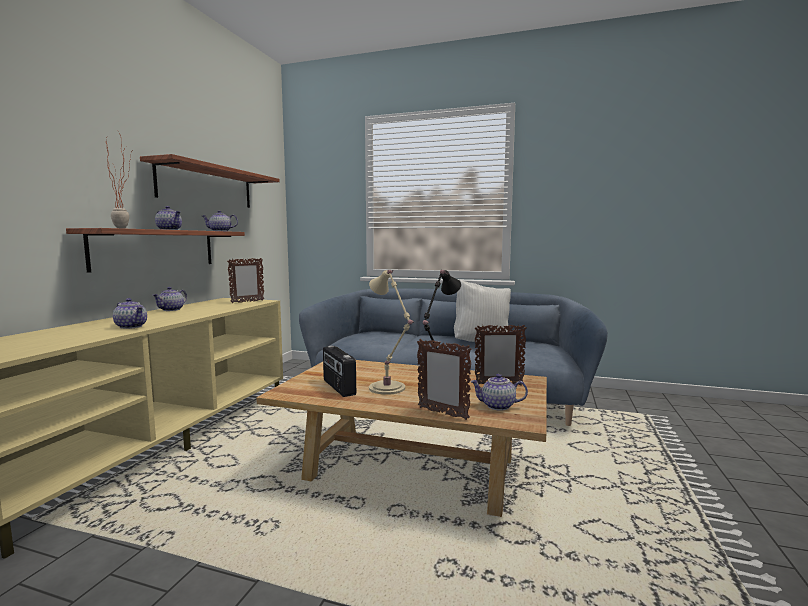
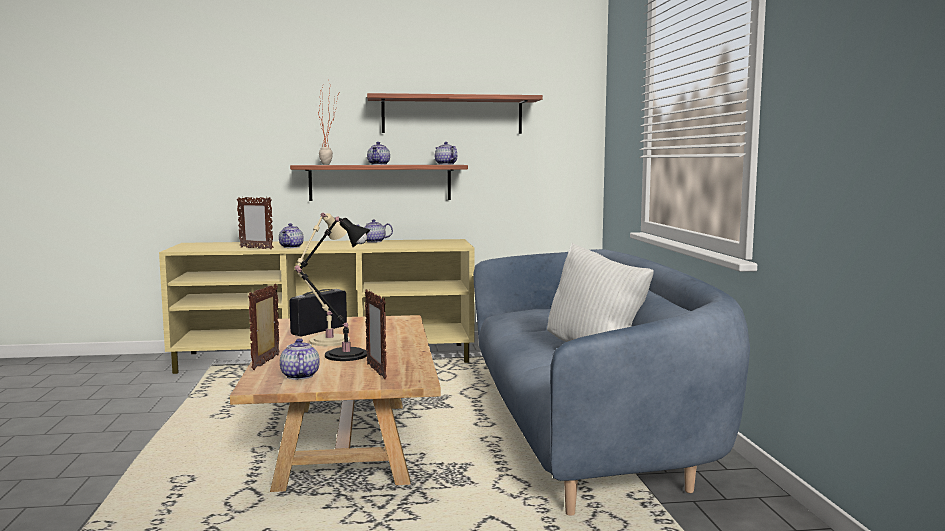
camera: 65 degrees right, 0 degrees up
picture frame [227,258,265,303] -> picture frame moved to [237,197,273,249]

